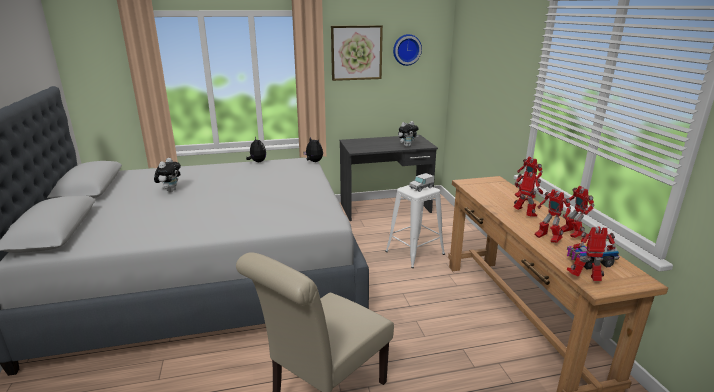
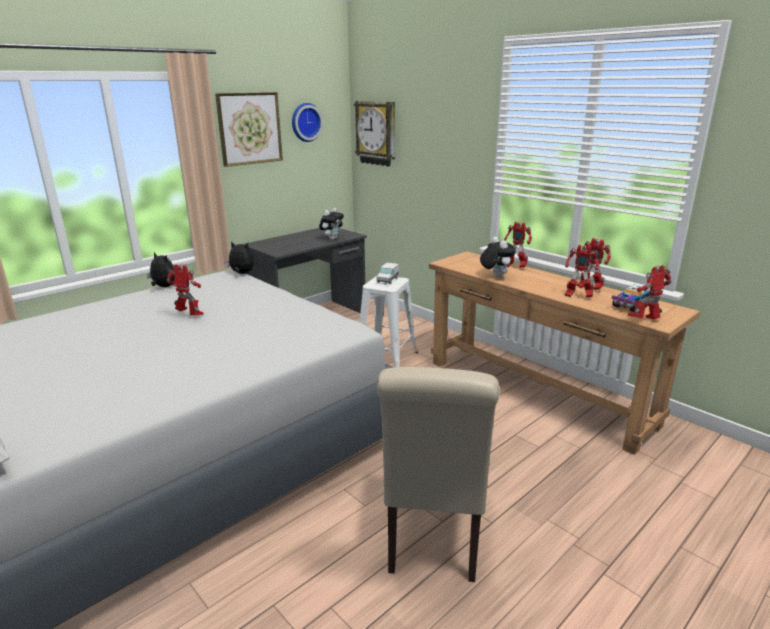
camera: 30 degrees left, 0 degrees up
plush toy [154,158,181,192] -> plush toy moved to [480,237,516,278]
toy robot [514,171,543,217] -> toy robot moved to [167,264,203,316]
none -> wall clock [354,101,395,166]

